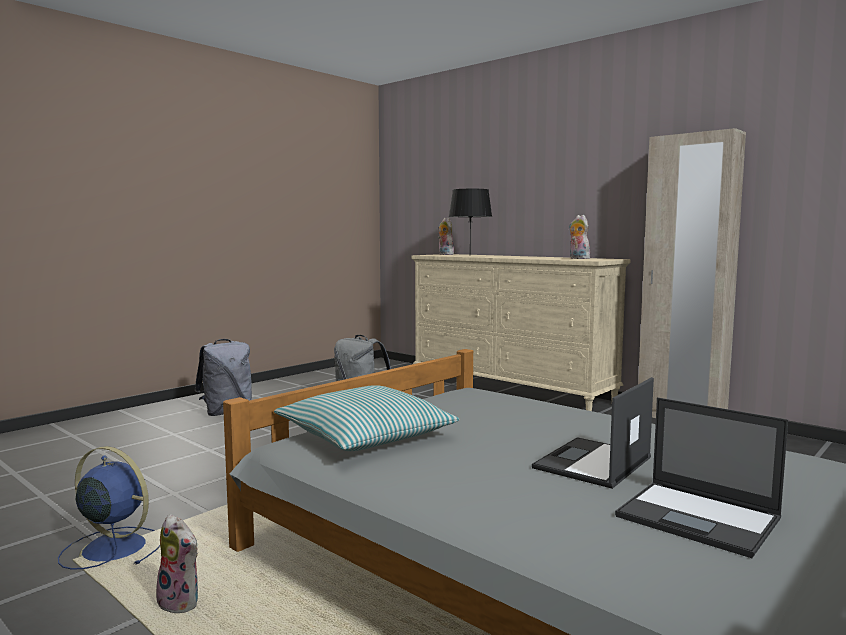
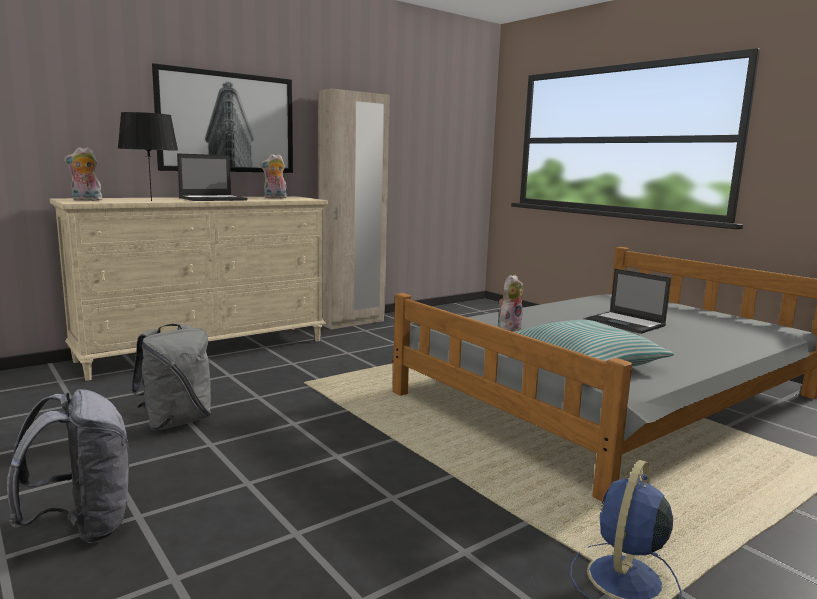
camera: 80 degrees left, 5 degrees up
plush toy [156,514,198,613] -> plush toy moved to [498,275,524,332]
laptop [615,397,788,558] -> laptop moved to [177,153,247,201]
none -> picture [152,63,293,173]

